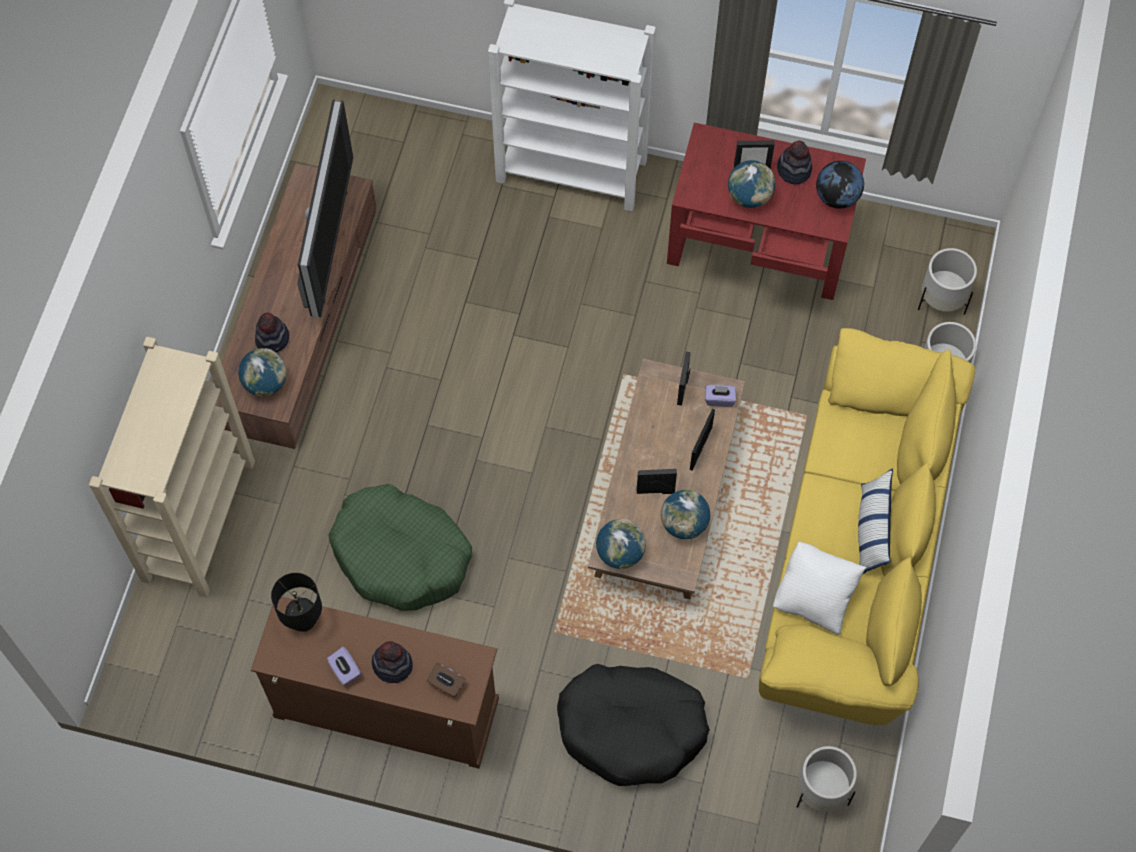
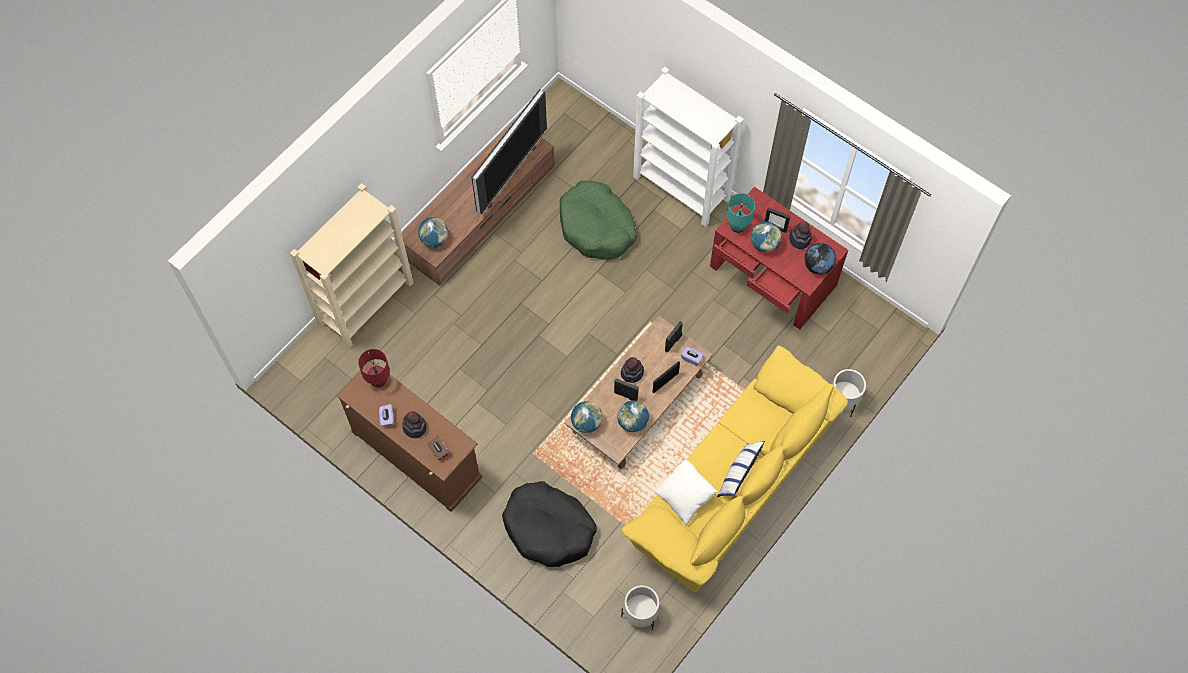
camera: 25 degrees right, 0 degrees up
hat [255,313,289,353] -> hat moved to [621,357,644,383]
black table lamp [271,573,322,632] -> red table lamp [358,349,390,388]
green dog bed [328,484,472,611] -> green dog bed moved to [560,180,637,259]
white planter [918,248,977,315] -> none
none -> turquoise table lamp [727,193,755,233]

